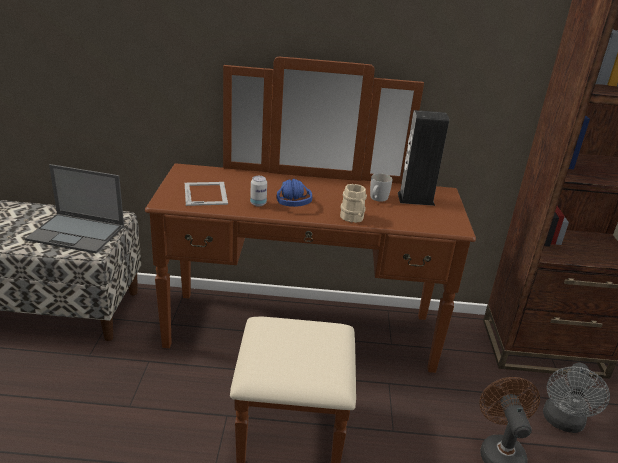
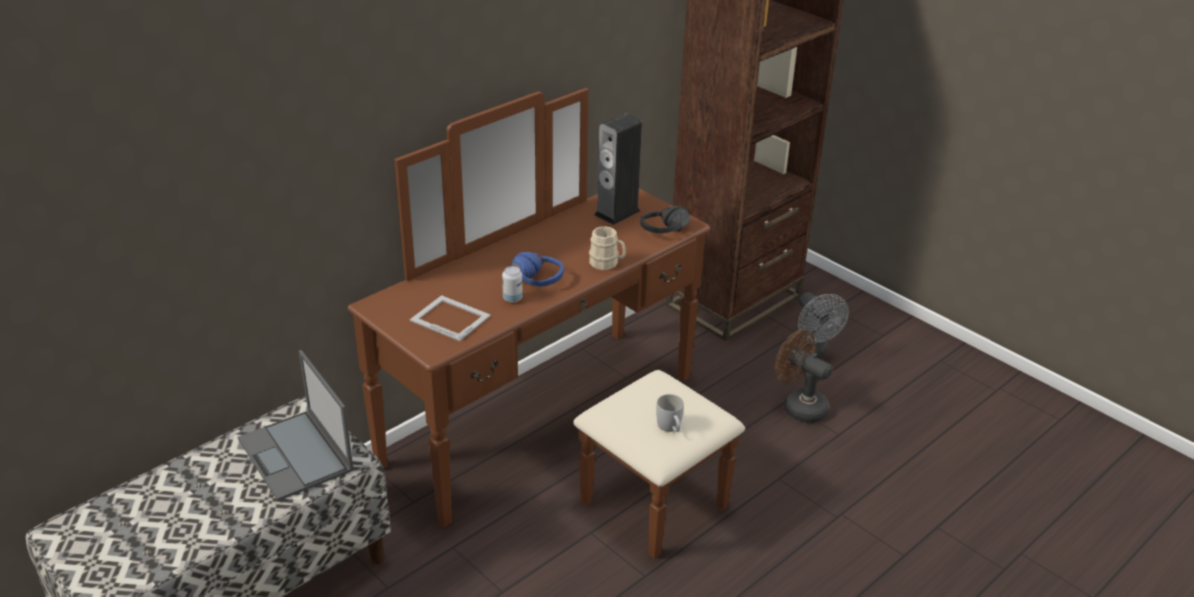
camera: 45 degrees left, 5 degrees up
laptop [25,164,124,253] -> laptop turned 90 degrees clockwise [238,350,354,501]
white mug [370,173,392,202] -> white mug moved to [656,394,684,432]
none -> black headphones [641,206,690,234]

